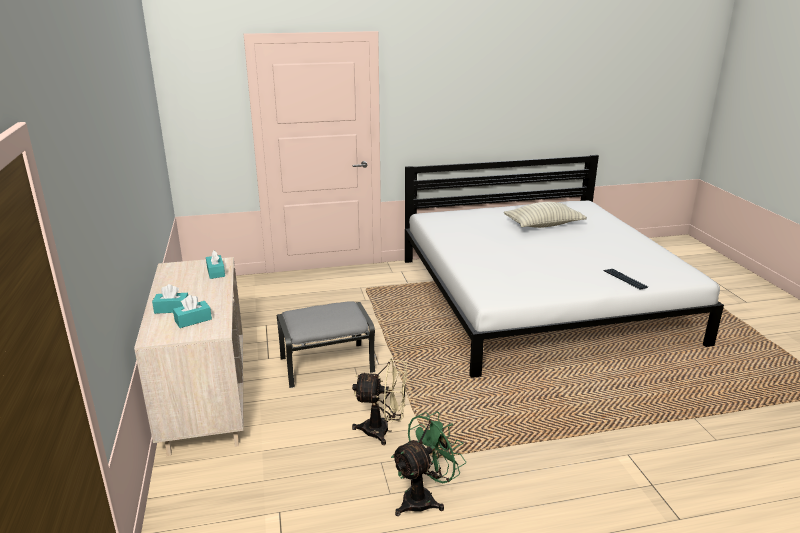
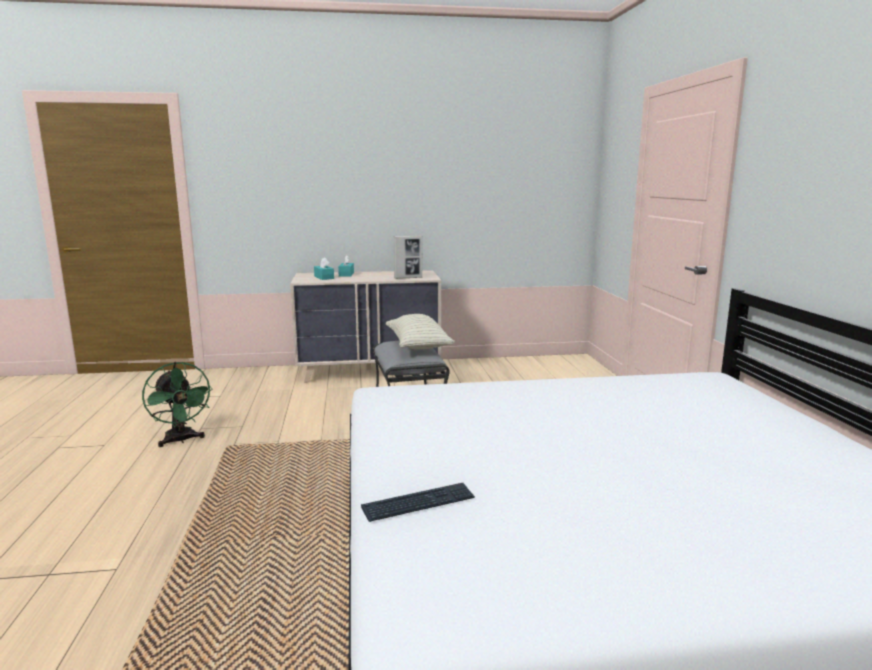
camera: 95 degrees right, 10 degrees down
turquoise tissue box [206,250,225,279] -> picture frame [394,236,422,279]
beige fan [352,358,407,445] -> none
pillow [504,202,587,228] -> pillow moved to [386,314,455,350]

